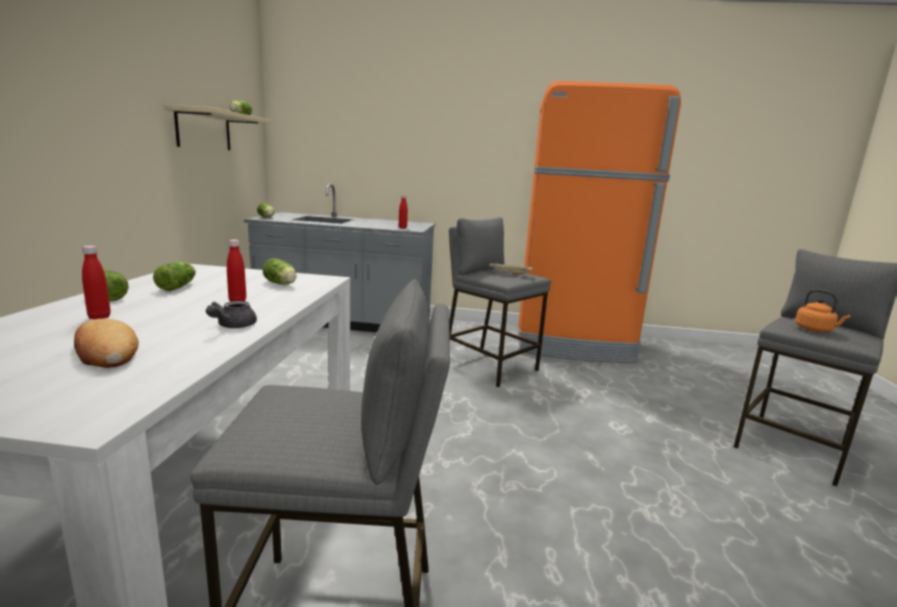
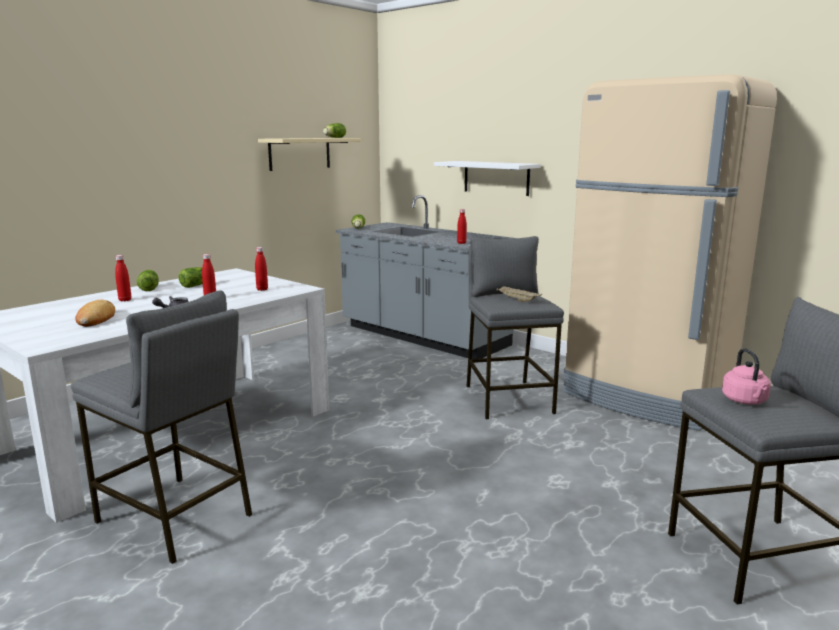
camera: 35 degrees right, 0 degrees up
lettuce [263,258,297,285] -> red bottle [255,247,268,291]
orange fridge [518,81,681,363] -> beige fridge [563,74,777,431]
orange kettle [795,289,851,332] -> pink kettle [722,348,771,405]
none -> white shelf [434,161,541,196]

